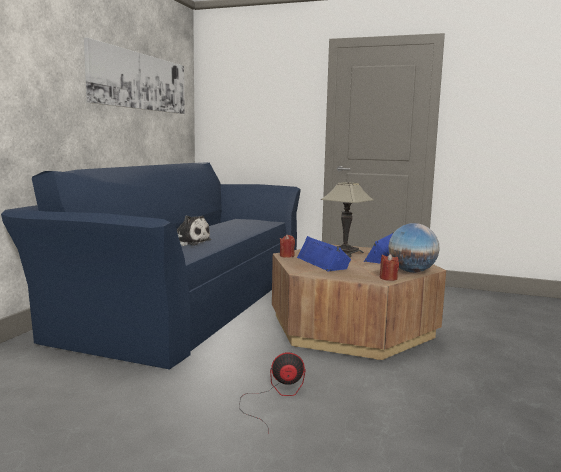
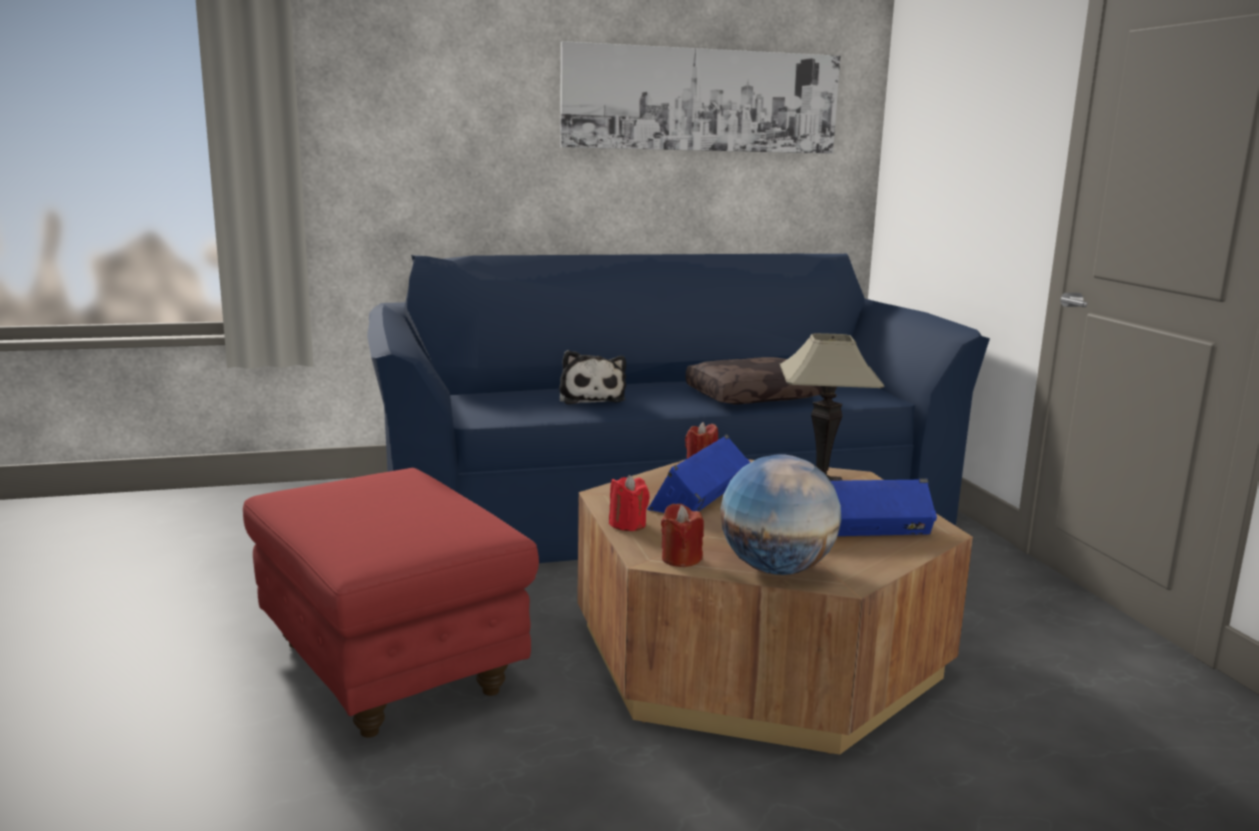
camera: 55 degrees right, 5 degrees up
fan [239,352,306,427] -> red ottoman [243,468,539,738]
none -> red candle [609,475,650,531]
none -> brown pillow [686,357,822,405]

